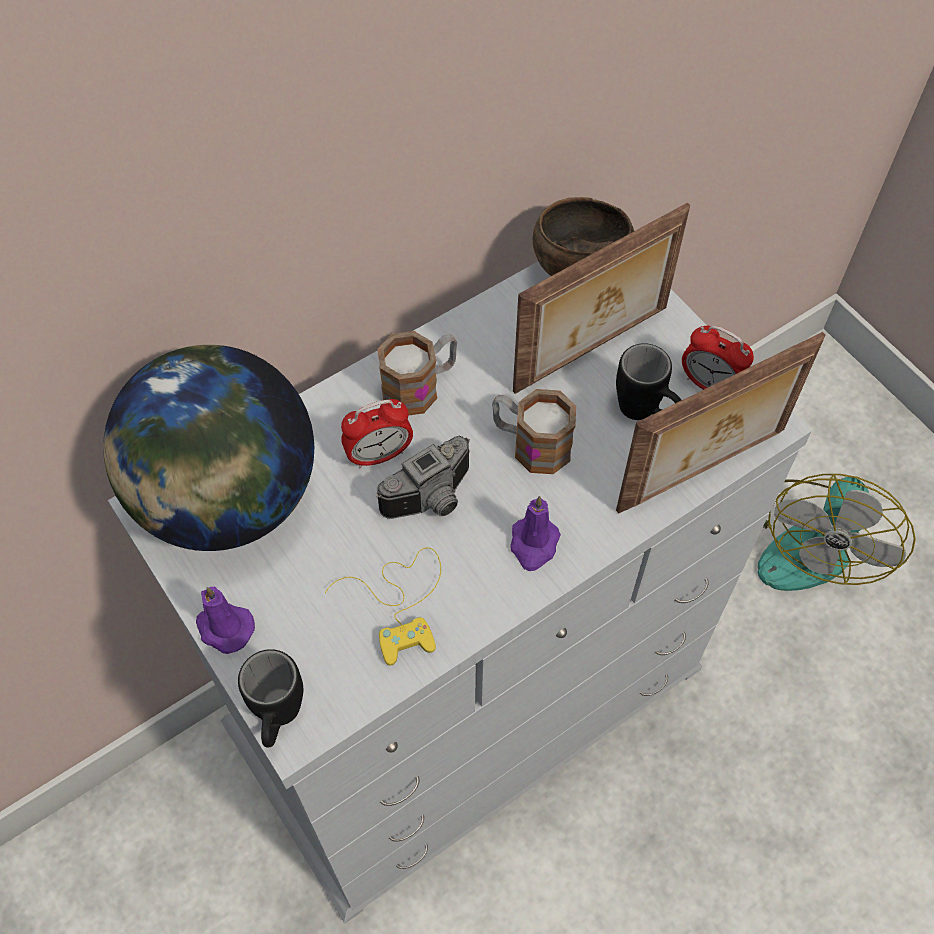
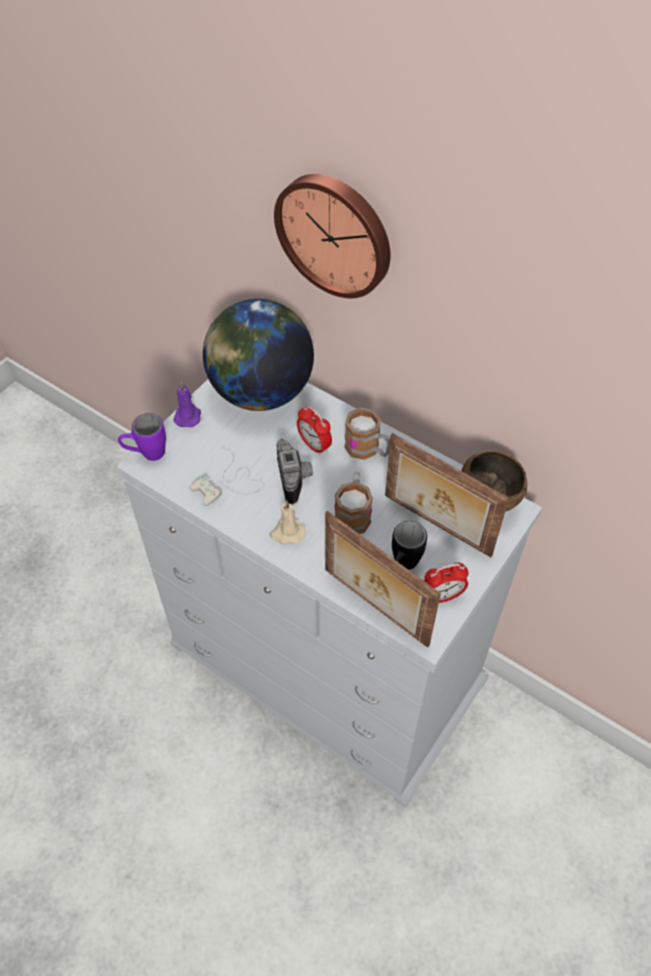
camera: 70 degrees right, 5 degrees down
black mug [238,649,303,748] -> purple mug [118,413,166,461]
yellow game controller [325,547,441,666] -> white game controller [189,448,264,506]
camera [376,436,470,519] -> camera turned 135 degrees counterclockwise [276,439,313,505]
purple candle [511,496,561,571] -> beige candle [269,501,305,545]
alarm clock [682,325,754,390] -> alarm clock turned 120 degrees counterclockwise [424,562,469,603]
fan [758,474,916,591] -> none
none -> wall clock [274,174,390,298]

